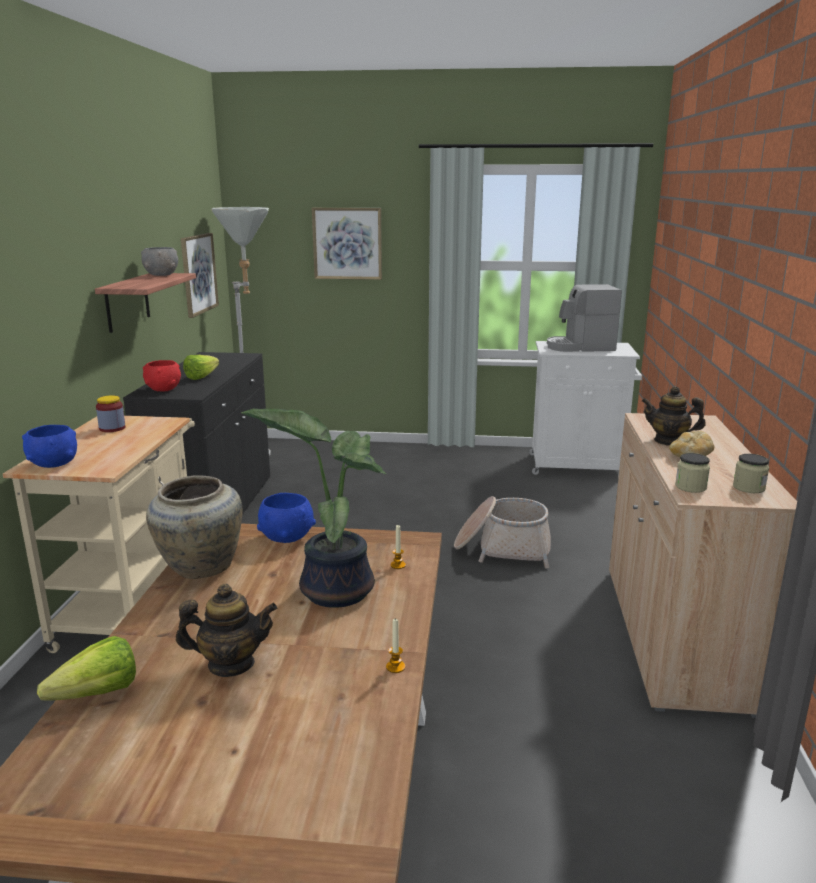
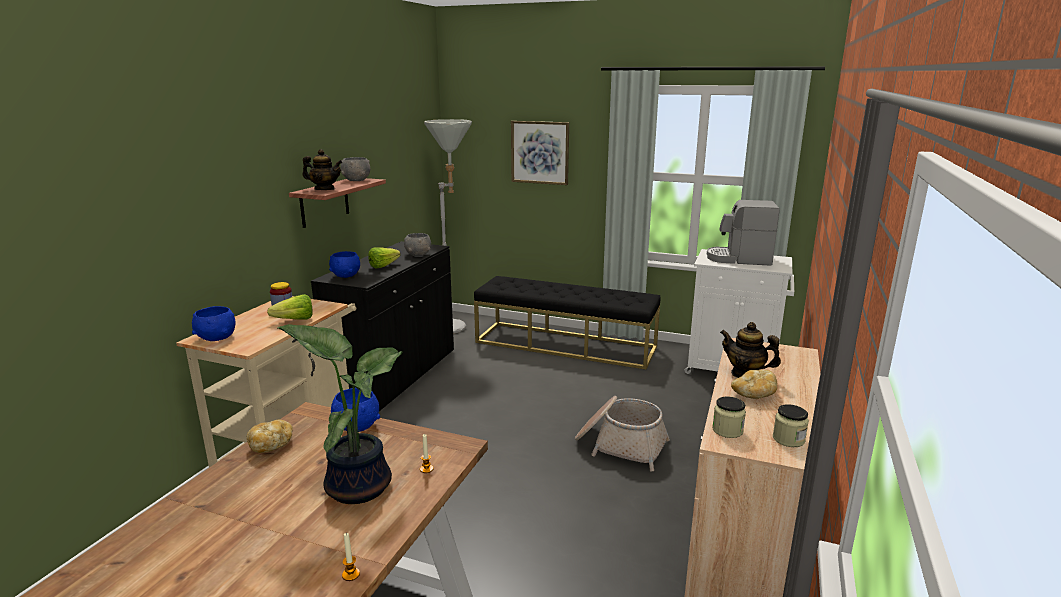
camera: 15 degrees right, 0 degrees up
lettuce [37,636,136,701] -> lettuce moved to [267,294,312,319]
red bowl [143,360,181,391] -> blue bowl [329,251,360,278]
beige vase [146,475,243,579] -> bread [247,420,293,453]
teapot [176,584,277,677] -> teapot moved to [303,149,342,190]
picture [181,233,219,318] -> none
none -> grey bowl [404,233,431,256]
none -> black bench [474,276,661,370]

